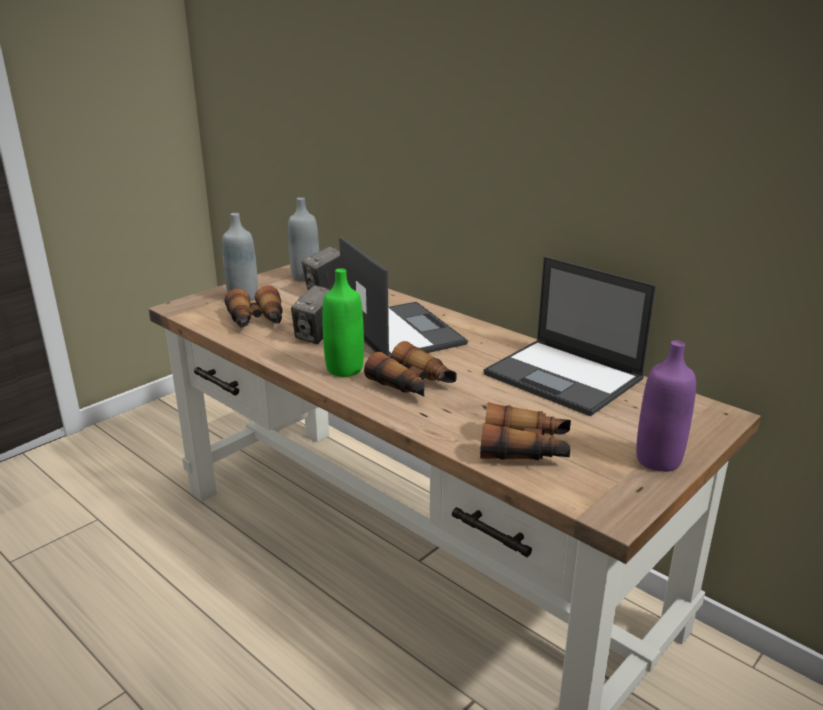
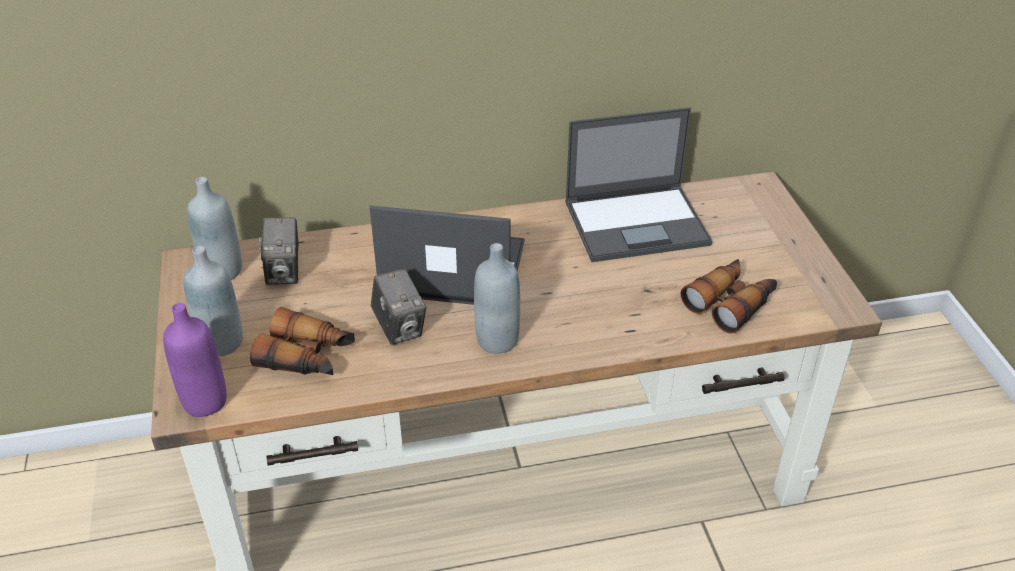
camera: 55 degrees left, 15 degrees up
green bottle [322,268,364,377] -> grey bottle [474,243,520,354]
binoculars [364,341,457,396] -> none
purple bottle [636,340,696,472] -> purple bottle moved to [163,303,227,417]

